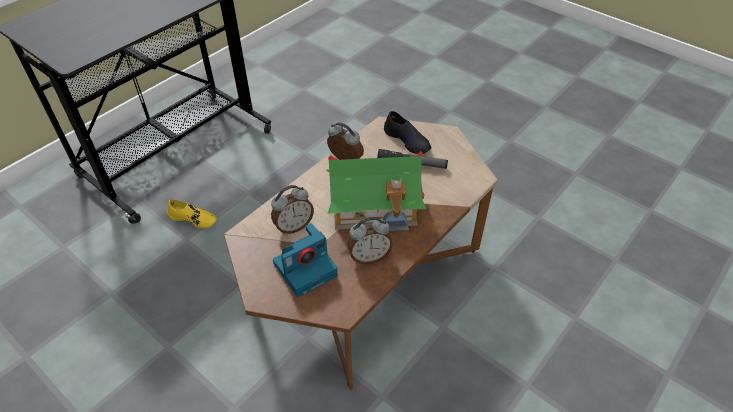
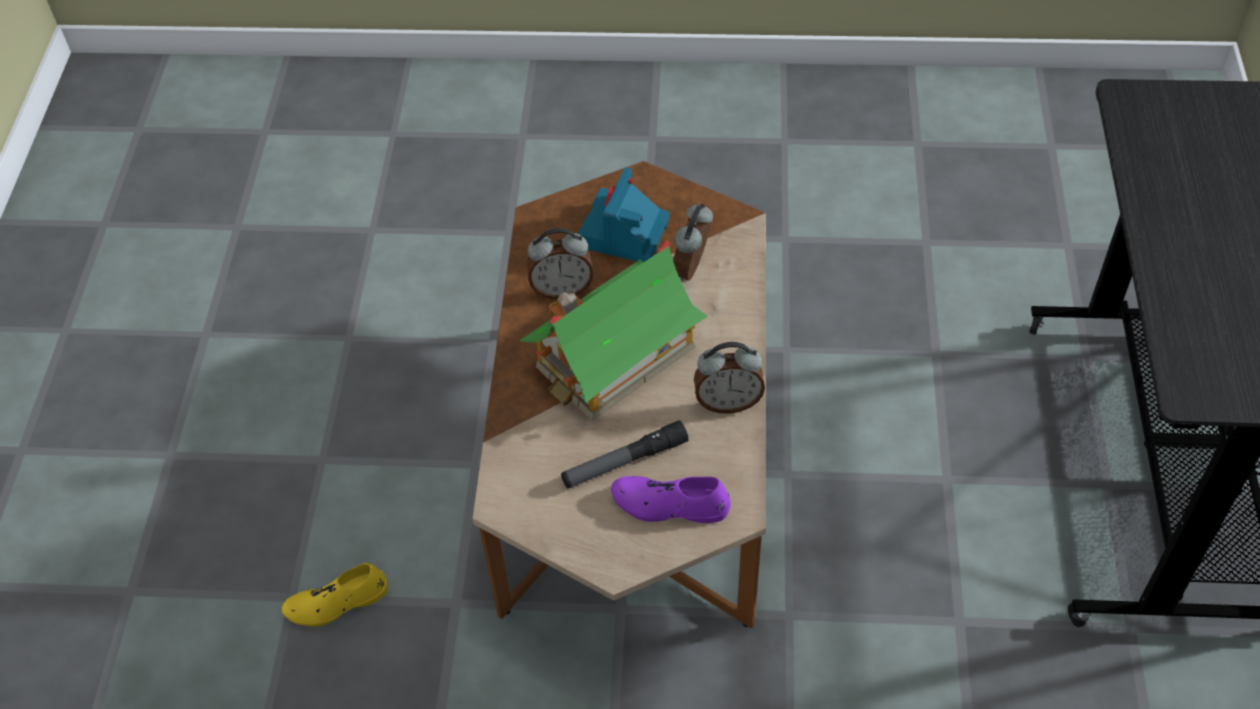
camera: 145 degrees right, 5 degrees up
yellow shoe [167,199,217,228] -> yellow shoe moved to [282,563,388,627]
alarm clock [347,217,393,265] -> alarm clock turned 135 degrees counterclockwise [527,228,594,299]
black shoe [384,111,431,154] -> purple shoe [611,476,731,523]

